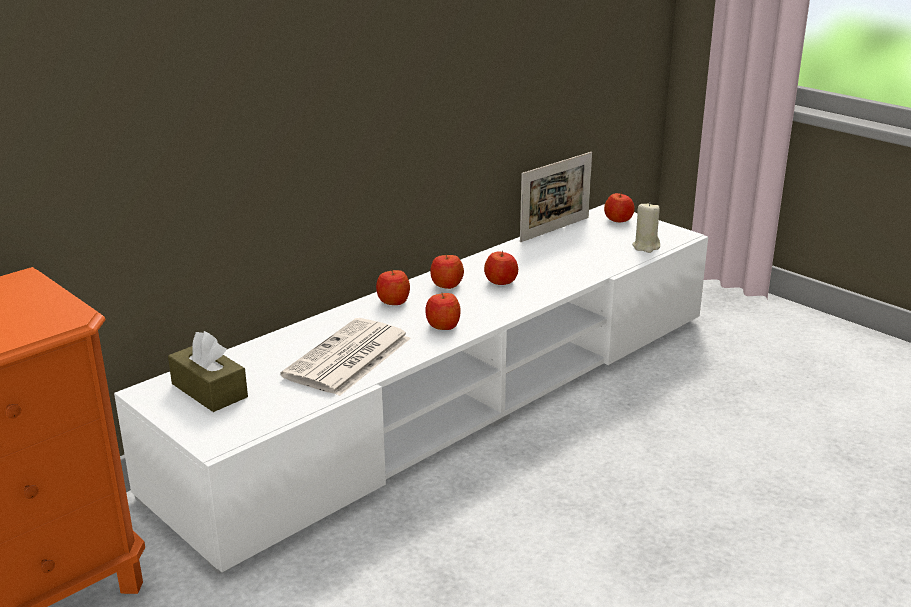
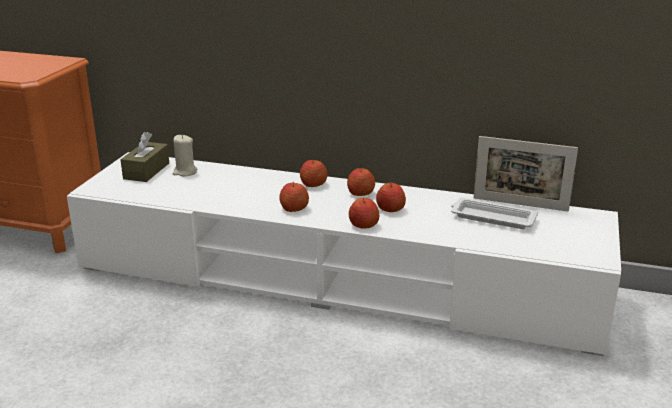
camera: 60 degrees right, 0 degrees up
newspaper [280,318,411,396] -> none
apple [604,192,635,222] -> apple moved to [349,198,379,229]
beige candle [632,202,660,253] -> beige candle moved to [173,135,197,176]
none -> white tray [451,198,538,229]

